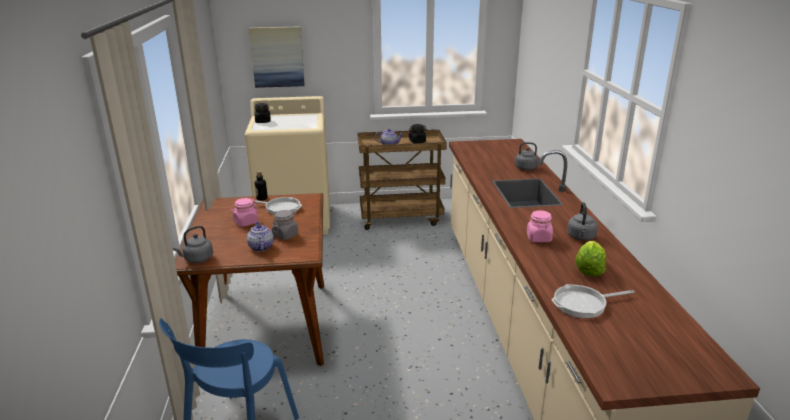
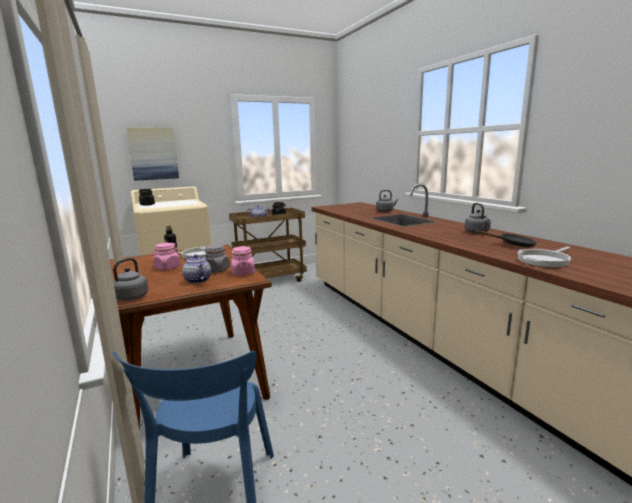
camera: 20 degrees left, 10 degrees down
pink jar [527,210,553,242] -> pink jar moved to [231,246,255,276]
lettuce [575,241,606,277] -> black frying pan [476,230,537,247]

